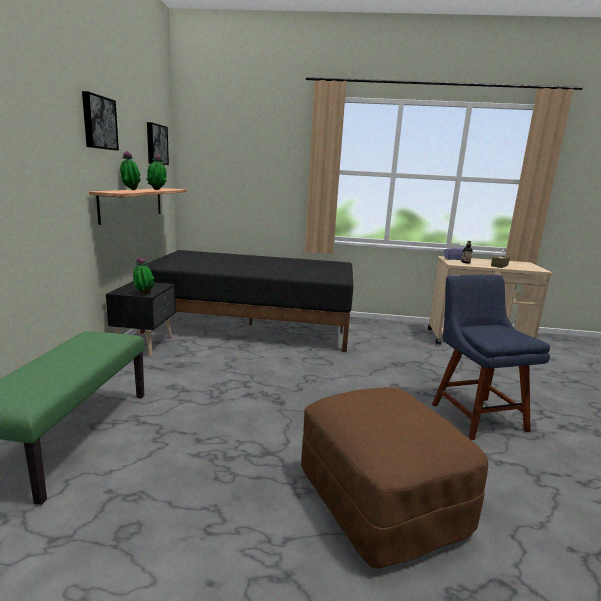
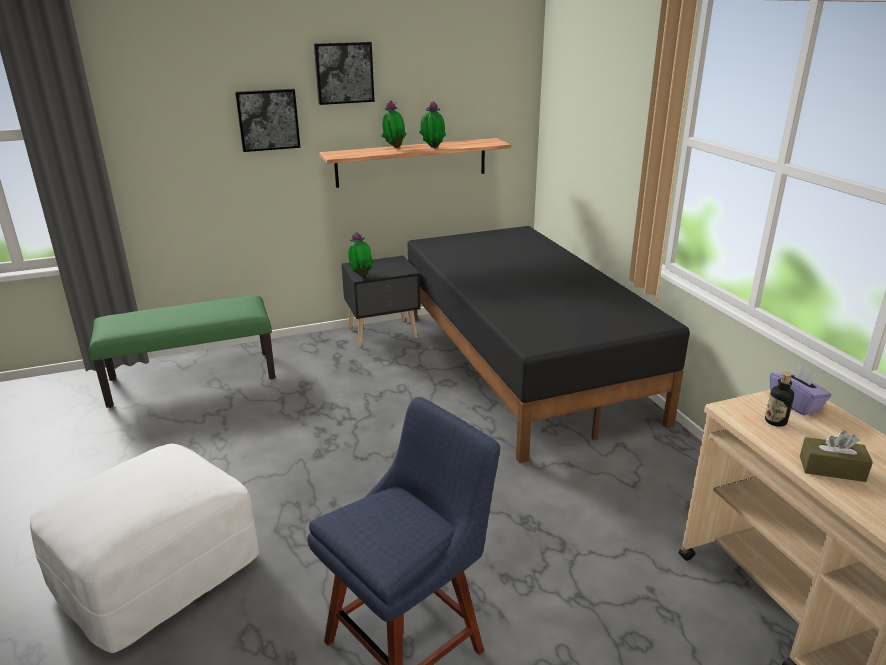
camera: 65 degrees right, 10 degrees up
picture [147,122,169,165] -> picture moved to [235,89,301,152]
brown ottoman [301,387,488,569] -> white ottoman [30,444,259,653]

